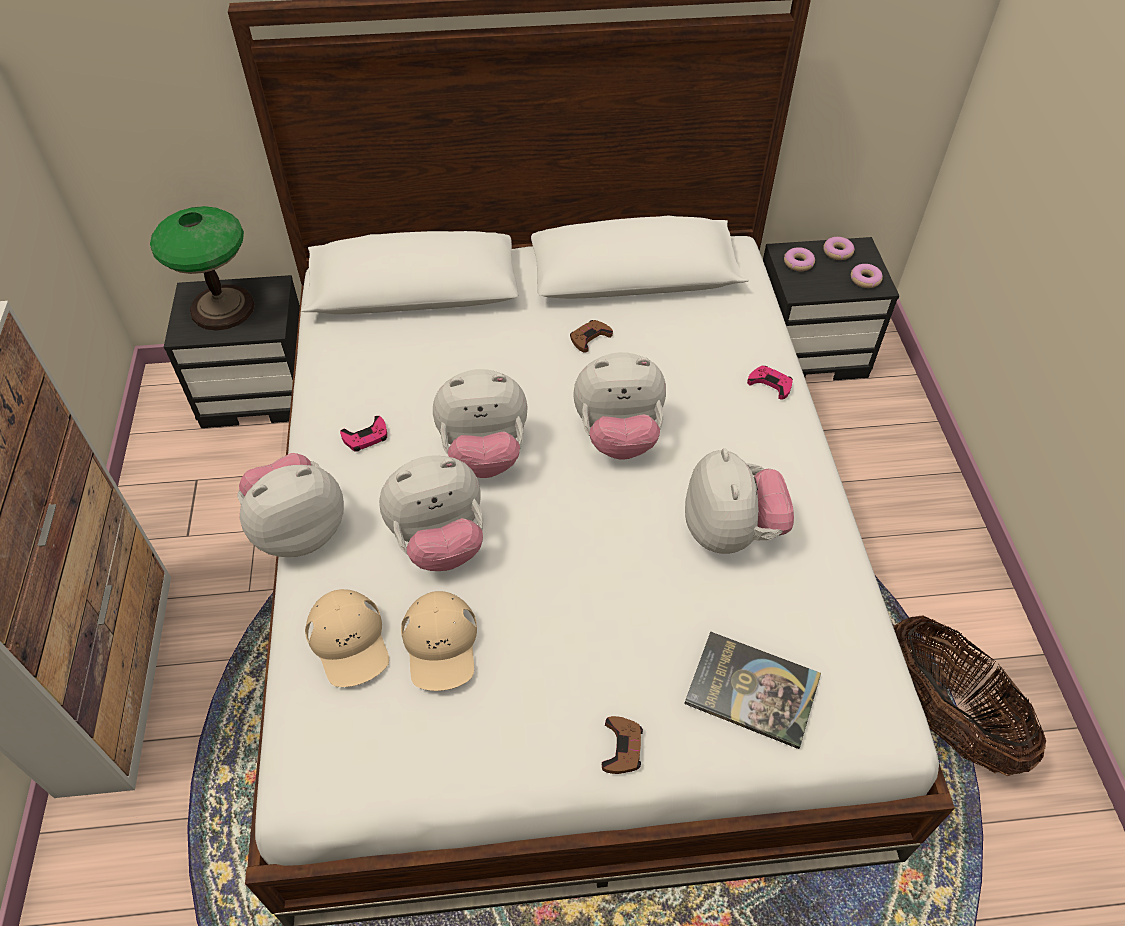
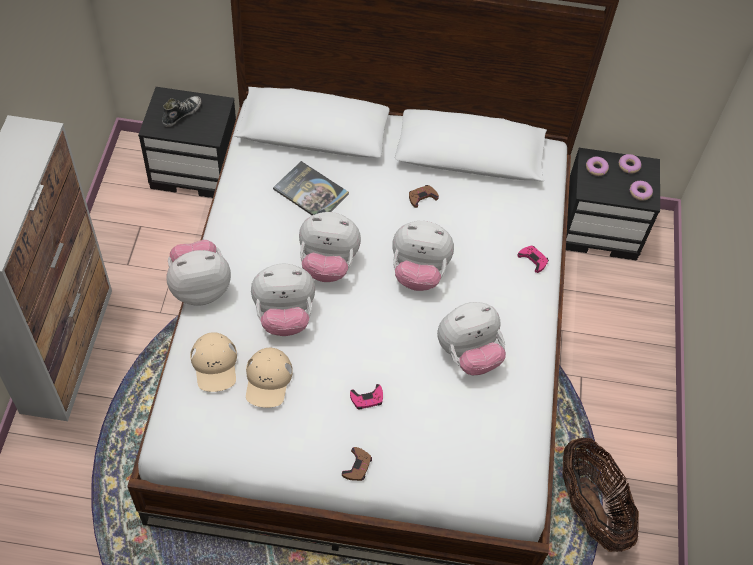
camera: 10 degrees right, 5 degrees up
table lamp [150,206,255,331] -> shoe [162,96,202,127]
pink game controller [340,416,387,452] -> pink game controller moved to [350,384,383,410]
book [684,632,821,749] -> book moved to [273,161,349,215]
plush toy [685,449,794,554] -> plush toy turned 60 degrees clockwise [437,302,506,375]

